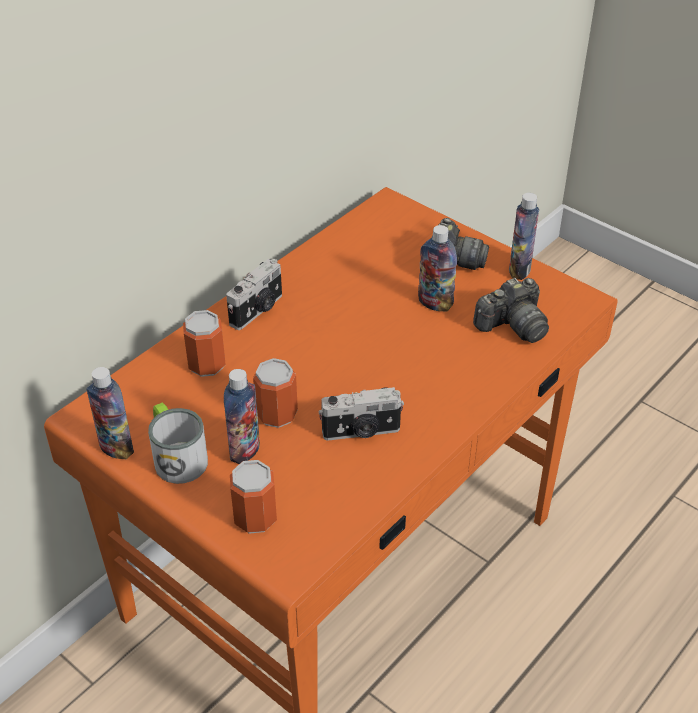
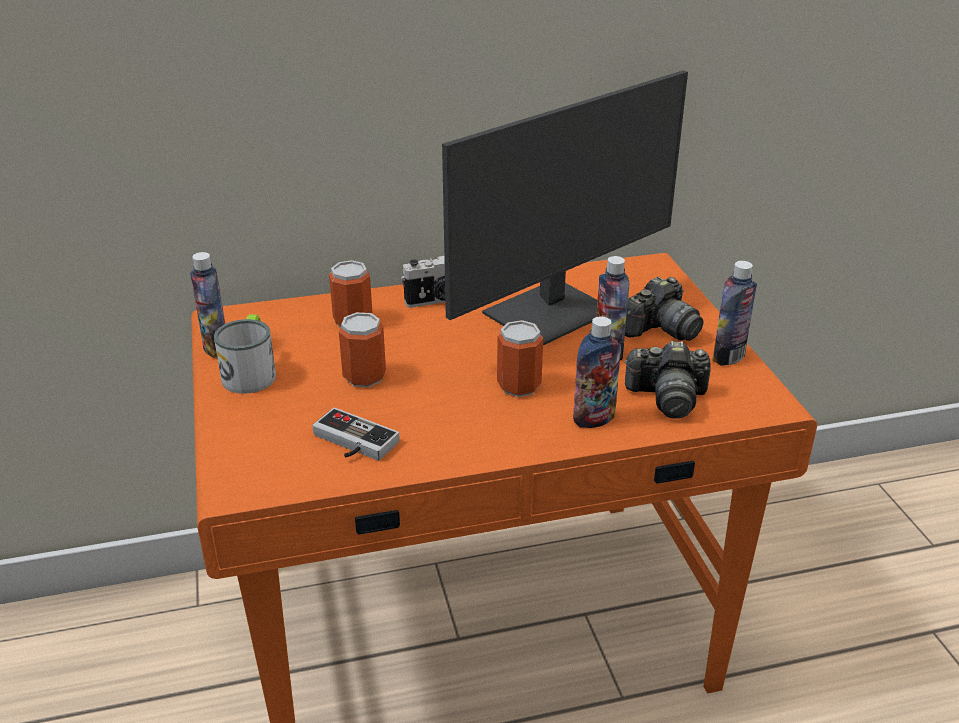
camera: 35 degrees right, 10 degrees down
bottle [224,369,260,464] -> bottle moved to [573,317,621,428]
can [230,460,277,534] -> can moved to [497,320,543,397]
camera [319,387,404,441] -> none
none -> game controller [312,408,400,461]
none -> monitor [442,70,688,345]

